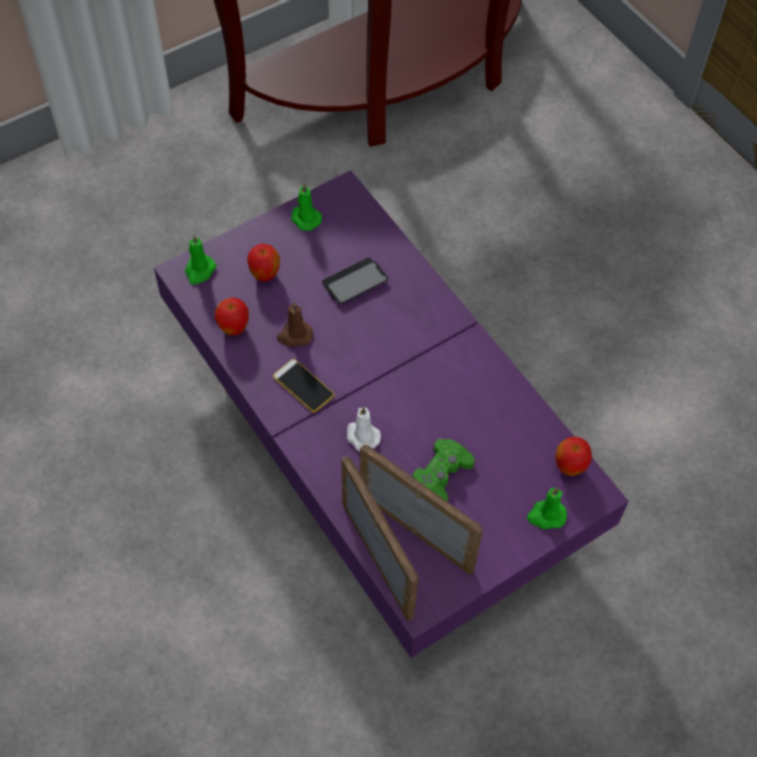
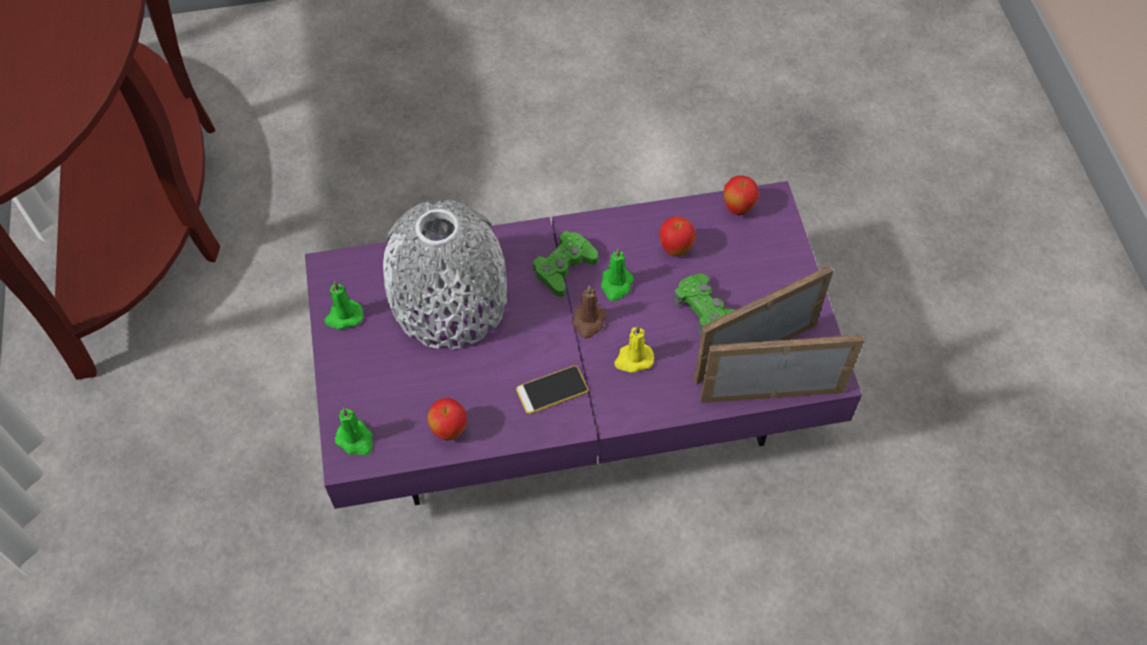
camera: 65 degrees left, 0 degrees up
apple [247,244,280,282] -> apple moved to [659,216,696,257]
brown candle [277,302,313,347] -> brown candle moved to [573,285,606,339]
phone [322,258,388,304] -> grey vase [383,200,507,349]
white candle [347,406,381,451] -> yellow candle [614,325,654,373]
green candle [527,487,567,529] -> green candle moved to [601,248,634,301]
none -> green game controller [533,231,598,297]

